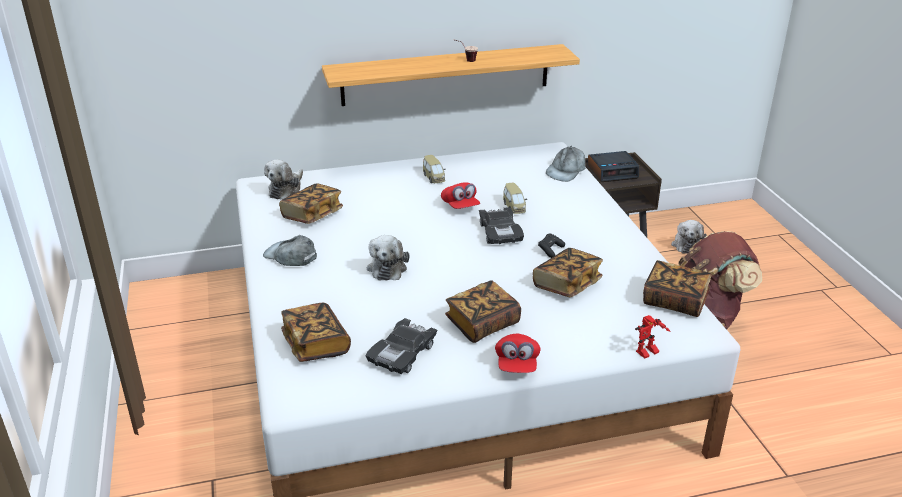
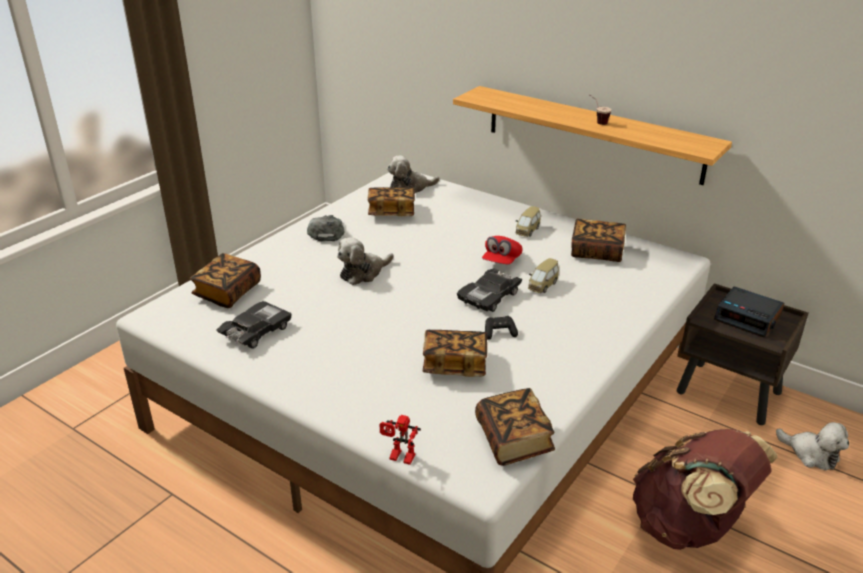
camera: 50 degrees right, 0 degrees up
black toy car [365,318,437,374] -> black toy car turned 135 degrees clockwise [216,301,292,349]
book [445,280,521,343] -> book moved to [571,219,626,262]
red cap [495,334,541,373] -> none
grey cap [546,146,586,182] -> none
plush toy [671,220,707,254] -> plush toy turned 105 degrees counterclockwise [776,422,849,470]

